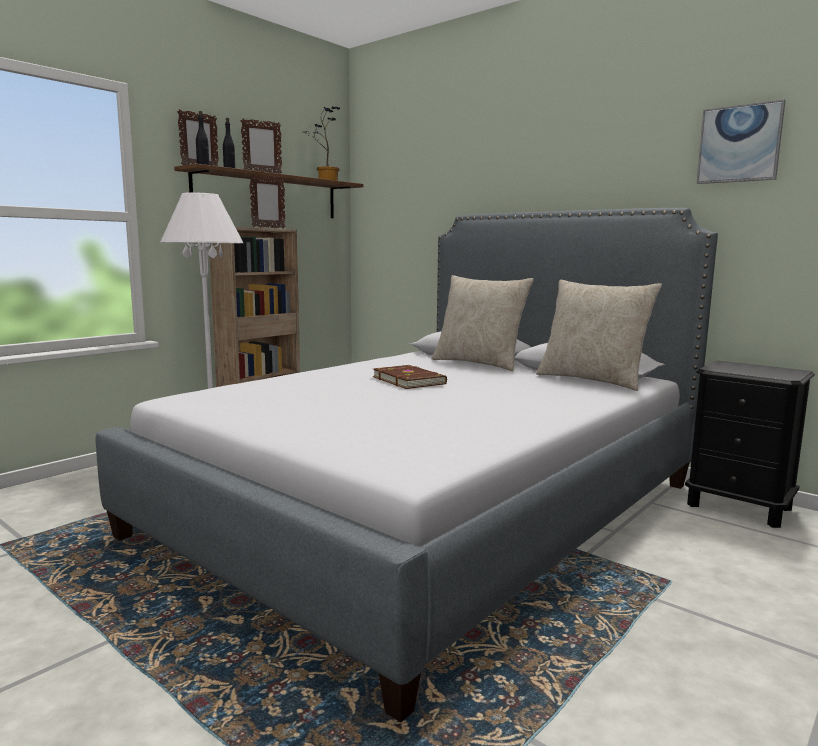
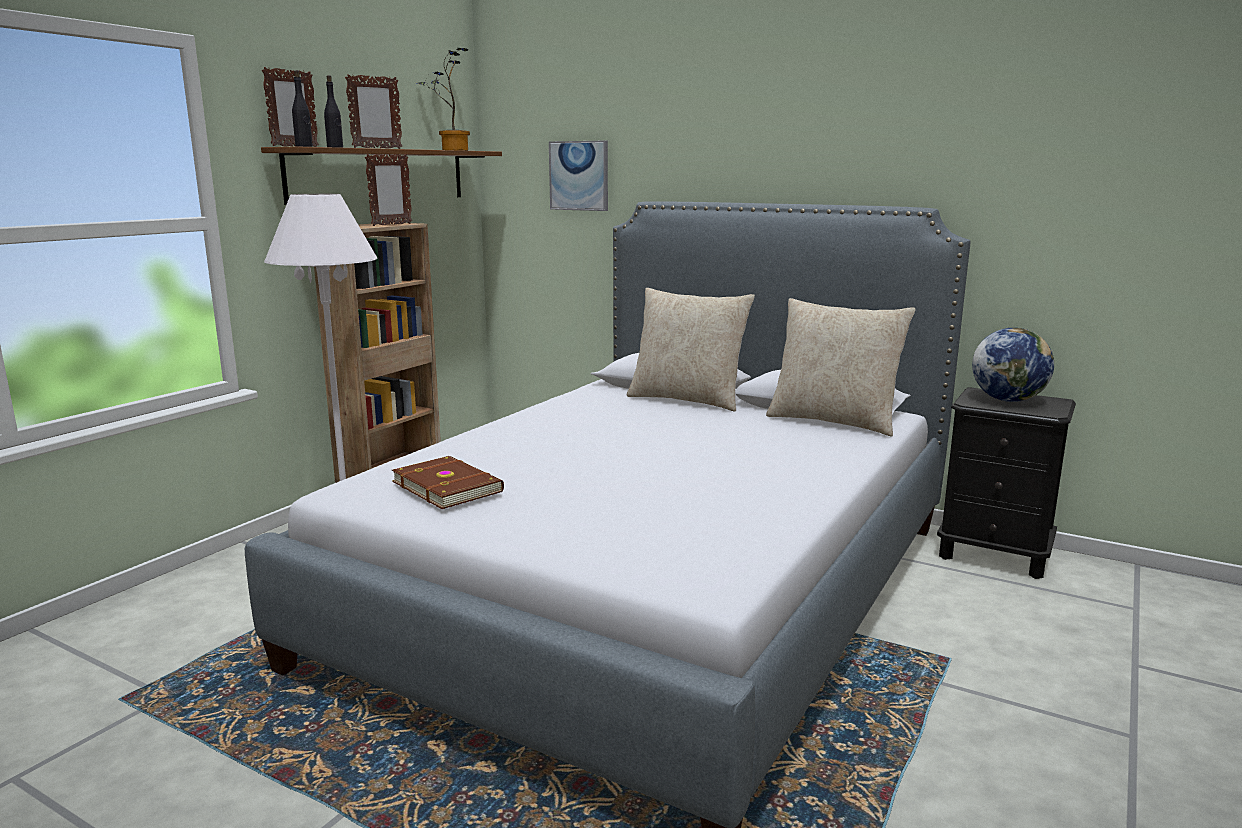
camera: 10 degrees left, 5 degrees up
brown book [373,365,447,389] -> brown book moved to [392,456,504,509]
picture [696,100,785,184] -> picture moved to [549,140,608,211]
none -> globe [972,328,1054,402]

